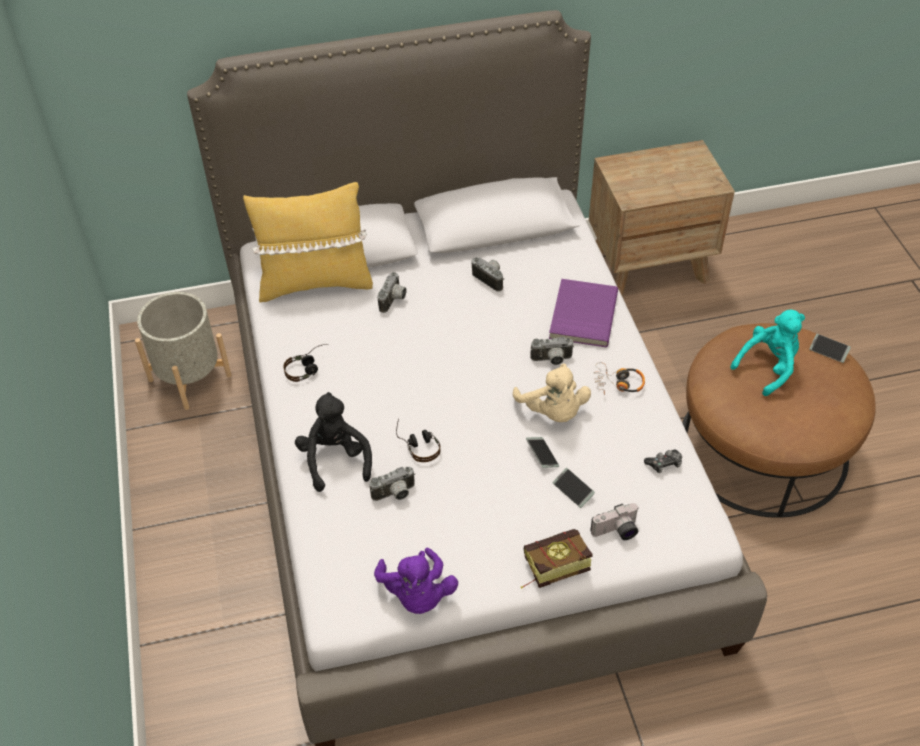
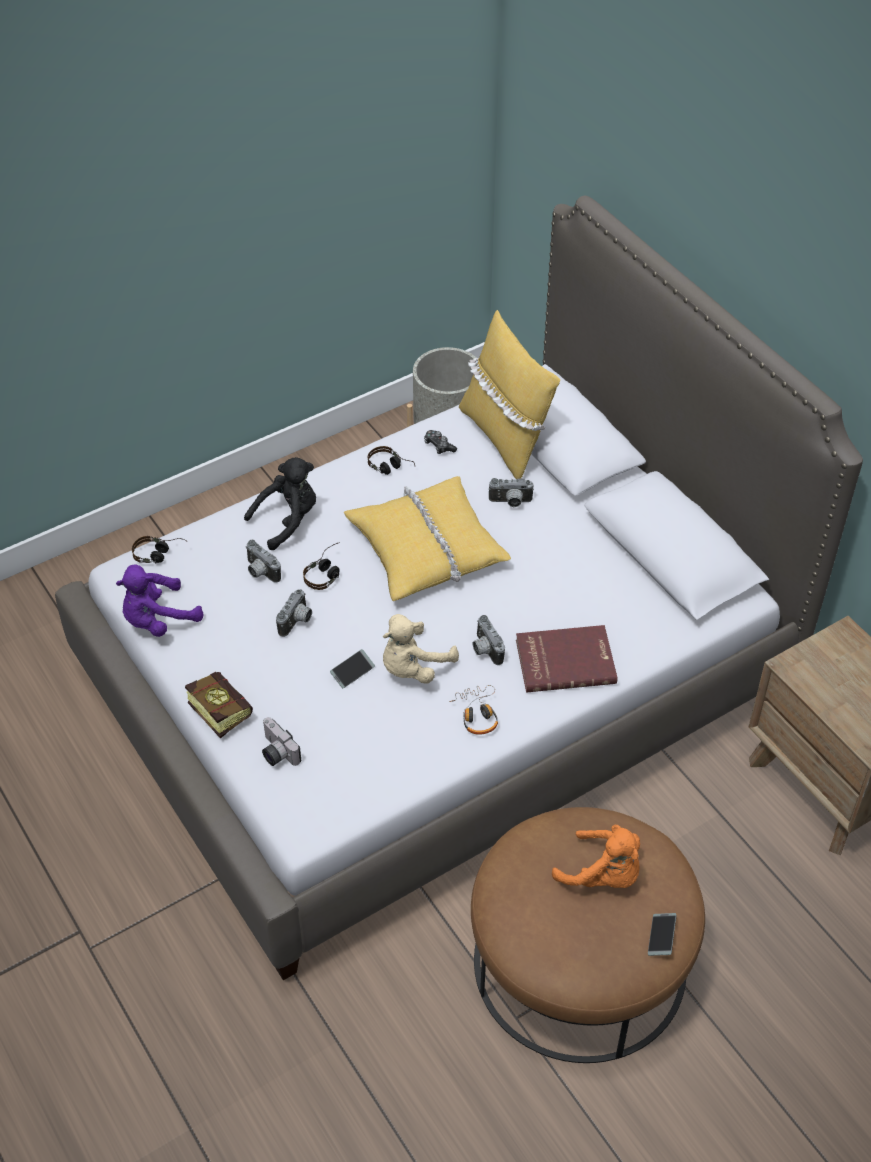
camera: 70 degrees right, 0 degrees up
camera [471,257,504,292] -> camera moved to [276,589,312,637]
purple book [549,279,618,347] -> red book [516,625,617,693]
phone [553,468,595,508] -> none
game controller [644,450,682,473] -> game controller moved to [424,430,457,454]
turquoise plush toy [730,310,805,396] -> orange plush toy [552,825,640,888]
none -> headphones [132,536,186,563]
none -> yellow pillow [344,476,511,601]

